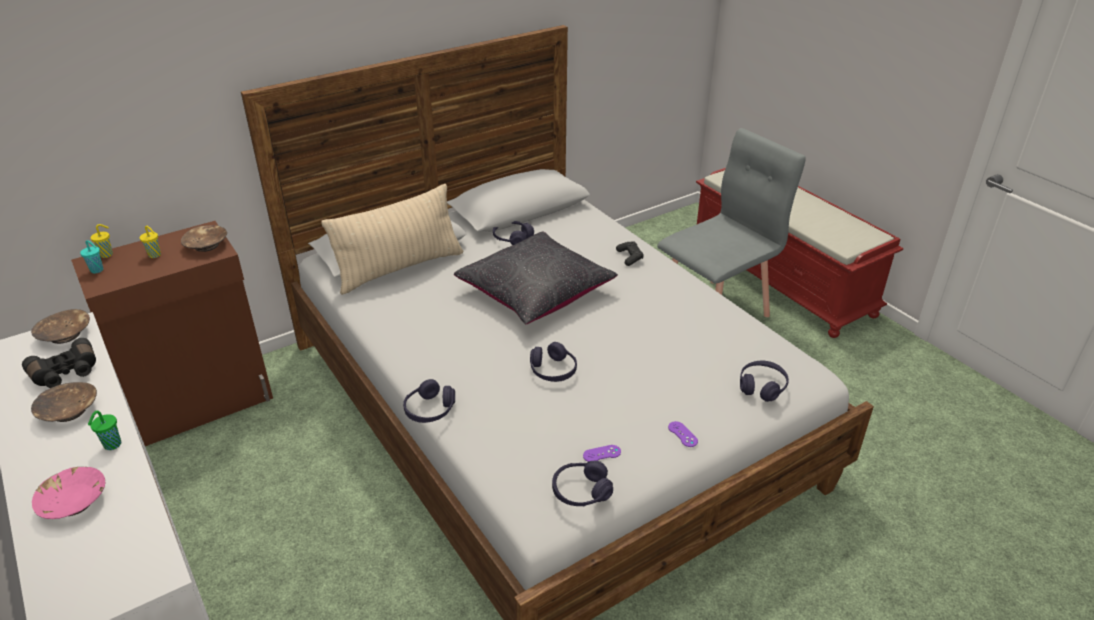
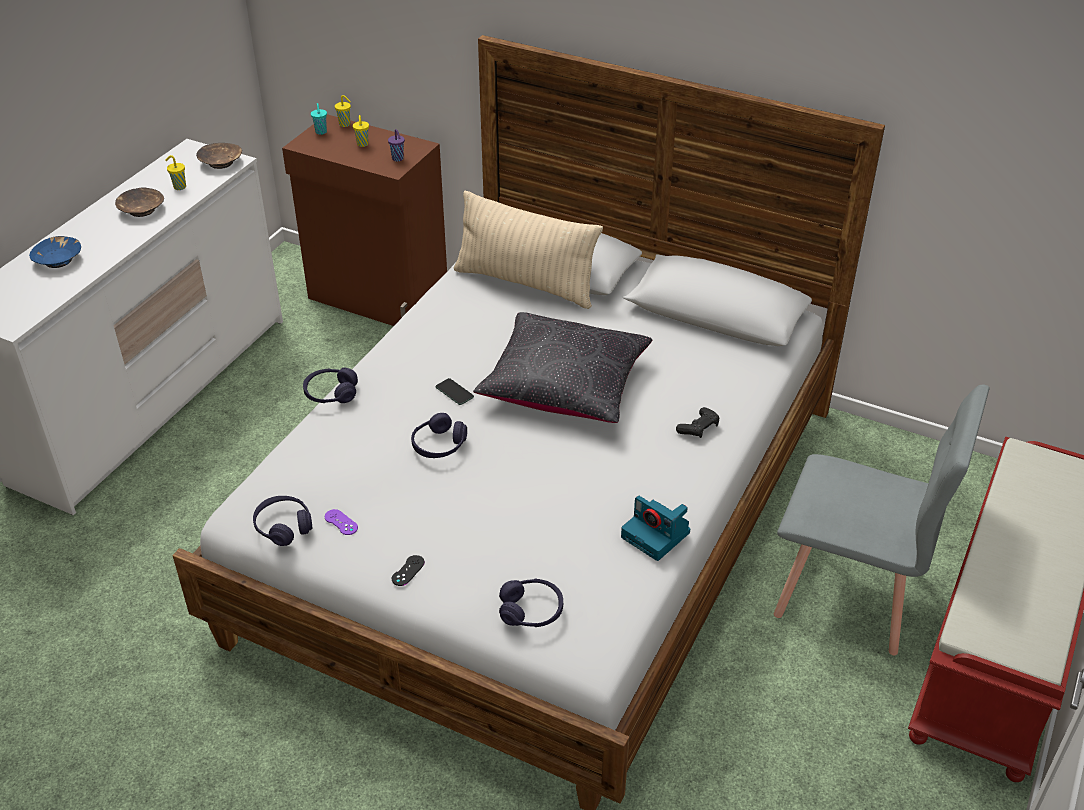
camera: 60 degrees right, 5 degrees up
black binoculars [22,338,96,388] -> yellow cup [165,155,186,190]
pink bowl [32,467,105,519] -> blue bowl [29,236,81,268]
green cup [88,411,121,450] -> none
brown bowl [181,225,227,252] -> purple cup [388,129,405,162]
purple headphones [493,221,534,245] -> none
purple game controller [668,421,698,447] -> black game controller [392,555,425,586]
none -> phone [436,378,474,405]
none -> camera [621,496,690,561]

